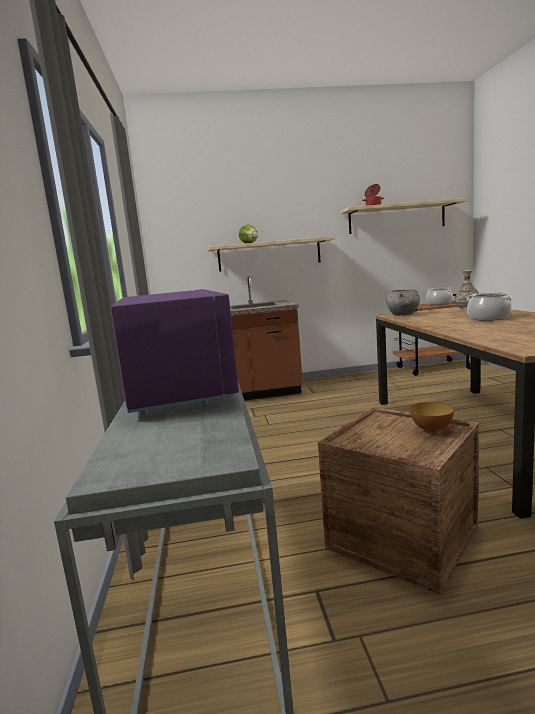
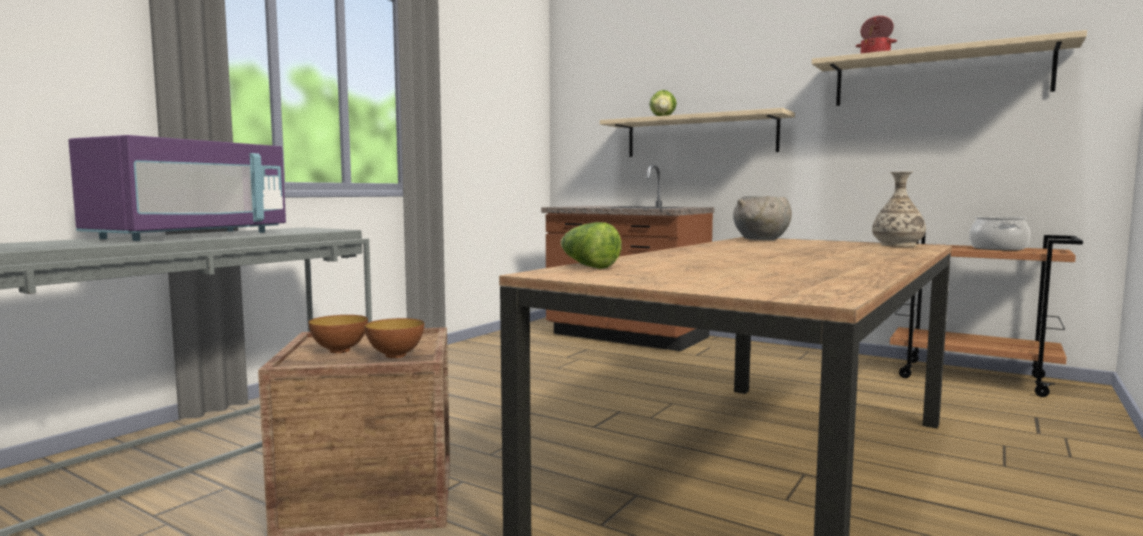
camera: 40 degrees right, 5 degrees down
cooking pot [467,292,513,321] -> none
none -> bowl [308,315,368,353]
none -> lettuce [561,222,622,269]

